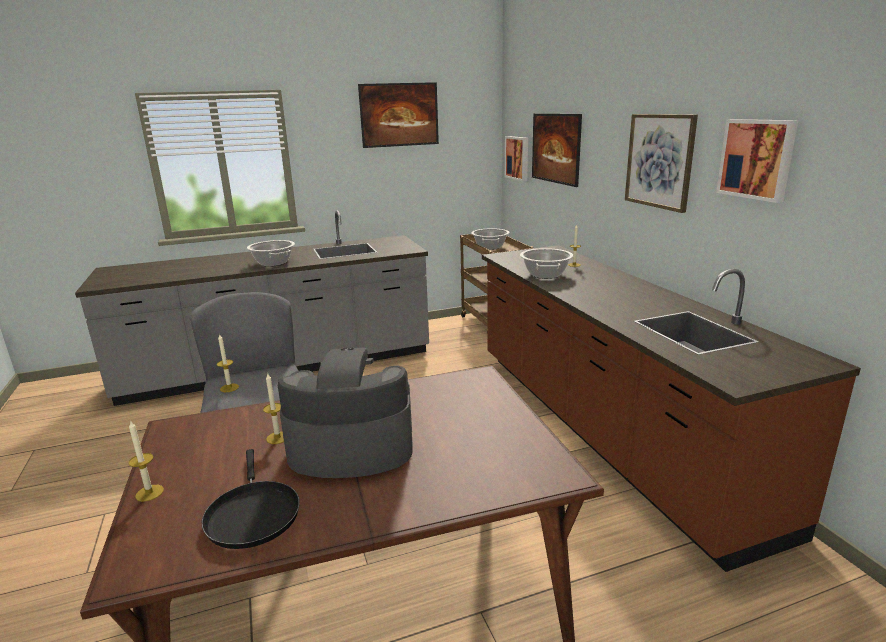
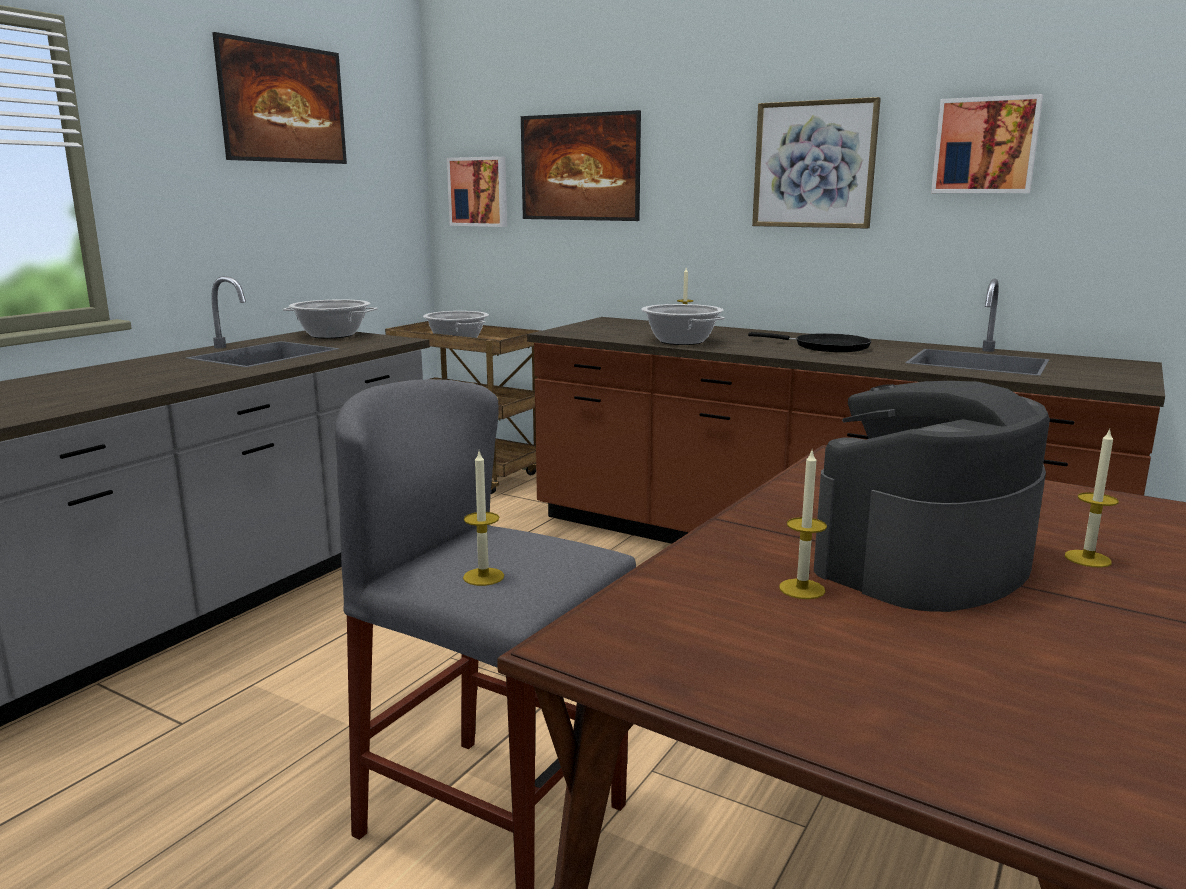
camera: 40 degrees left, 5 degrees down
candle [128,420,164,502] -> candle moved to [1065,429,1119,568]
black frying pan [202,449,300,549] -> black frying pan moved to [748,332,871,352]
cooking pot [247,240,295,267] -> cooking pot moved to [283,299,378,339]

